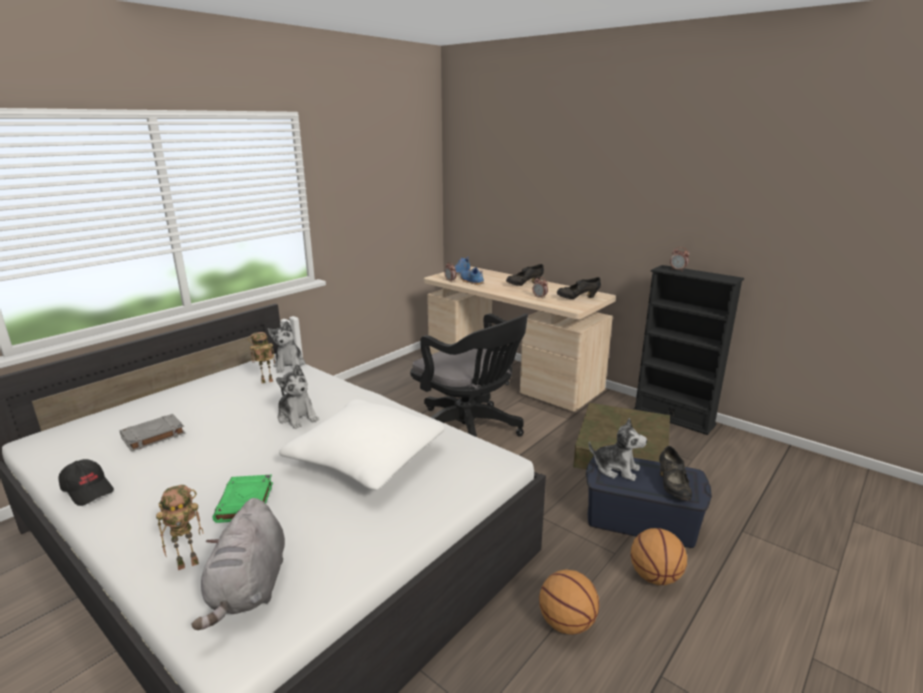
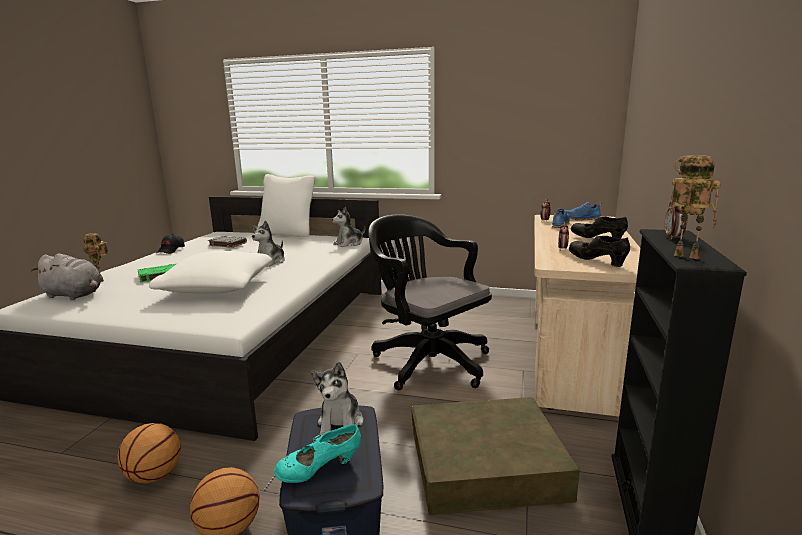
camera: 65 degrees right, 5 degrees down
grey plush toy [192,498,285,630] -> grey plush toy turned 135 degrees counterclockwise [31,253,102,300]
toy robot [248,332,275,383] -> toy robot moved to [670,155,721,259]
black office chair [410,313,528,437] -> black office chair turned 120 degrees clockwise [368,214,492,390]
black shoe [659,446,692,500] -> turquoise shoe [274,424,361,483]
none -> white pillow [258,174,315,237]

